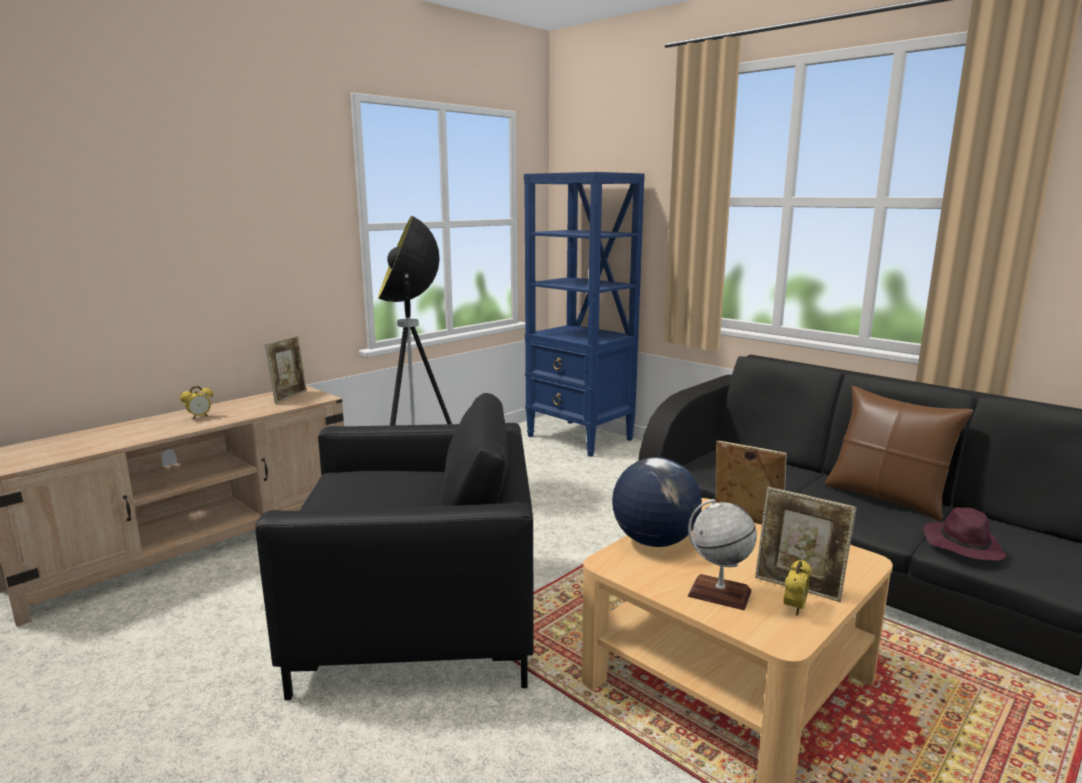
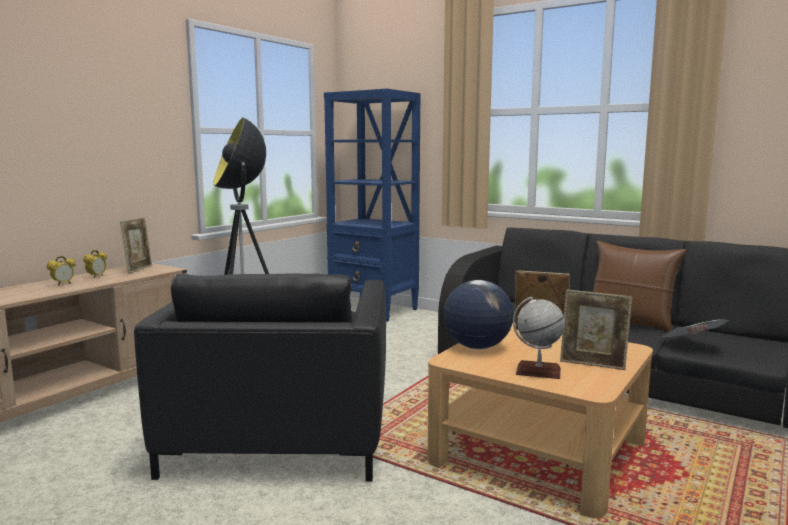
camera: 10 degrees left, 5 degrees down
black armchair [255,393,534,700] -> black armchair turned 105 degrees clockwise [134,273,386,482]
alarm clock [784,559,812,615] -> alarm clock moved to [83,250,107,278]
purple hat [924,507,1007,561] -> newspaper [660,319,729,338]

